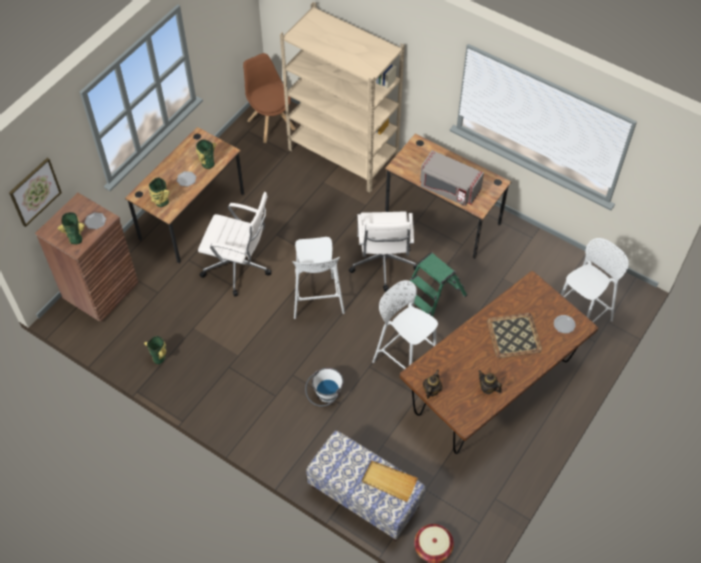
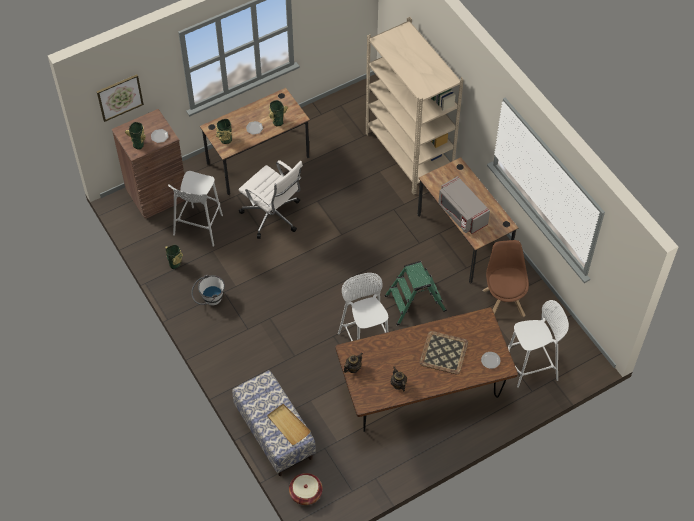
camera: 25 degrees right, 0 degrees up
brown chair [243,53,296,143] -> brown chair moved to [483,240,529,317]
white stool [292,237,345,319] -> white stool moved to [168,171,223,247]
white bucket [305,368,344,407] -> white bucket moved to [191,275,225,305]
white office chair [349,211,420,292] -> none

